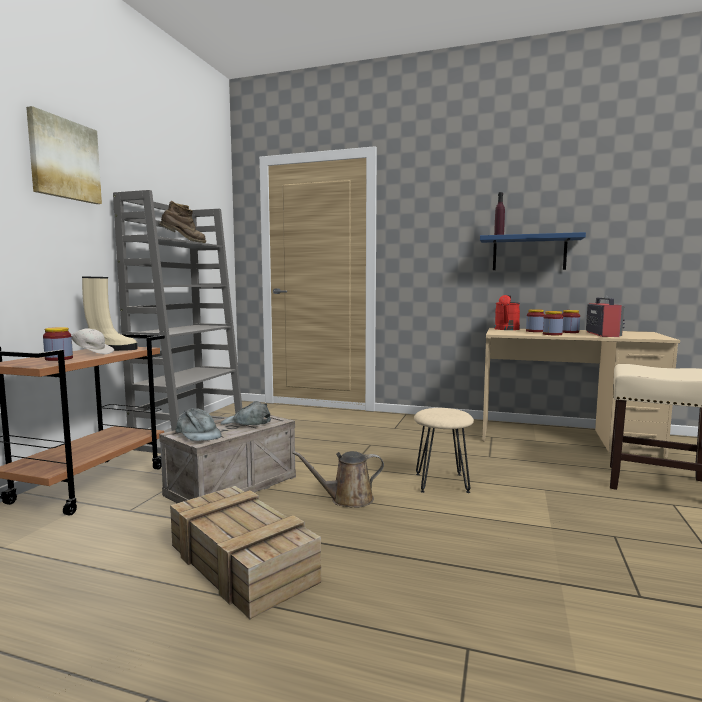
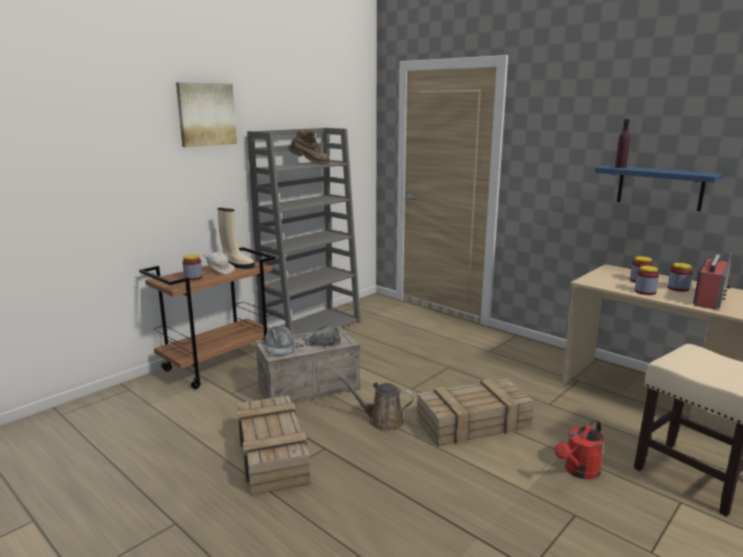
camera: 25 degrees right, 10 degrees up
beige stool [414,408,474,493] -> crate [417,379,534,446]
red watering can [495,295,520,330] -> red watering can moved to [555,419,605,479]

